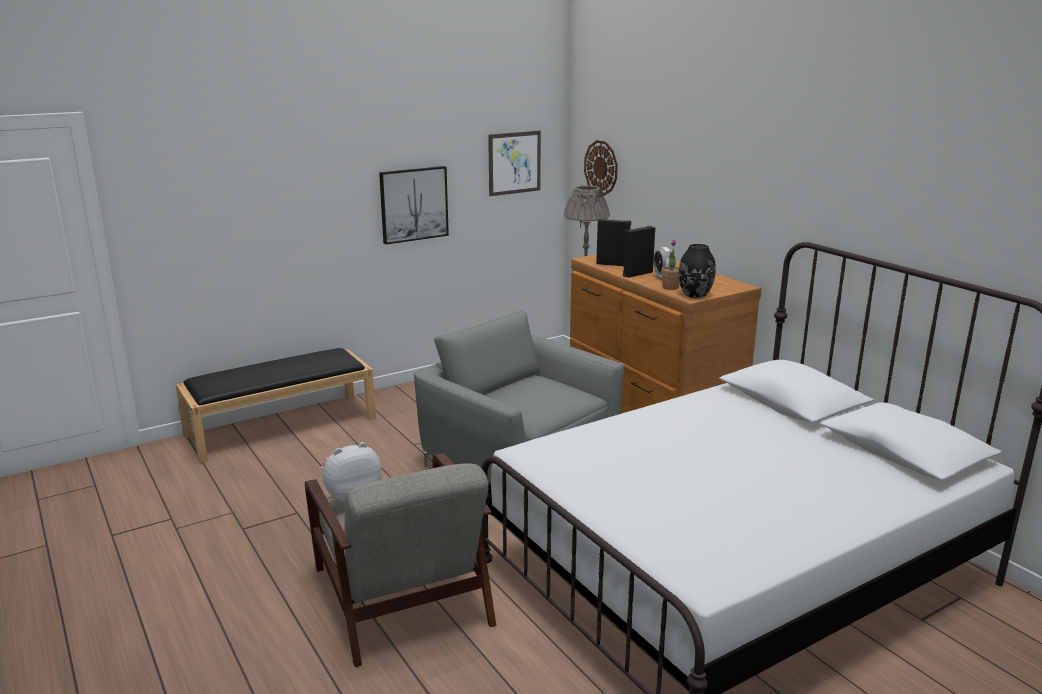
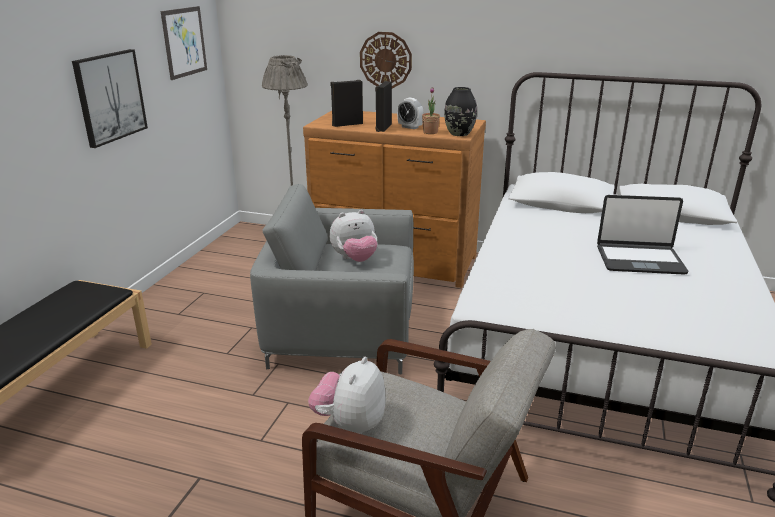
camera: 40 degrees left, 5 degrees up
wall clock [584,140,618,196] -> wall clock moved to [360,32,412,89]
none -> plush toy [329,210,377,262]
none -> laptop [597,195,688,275]

